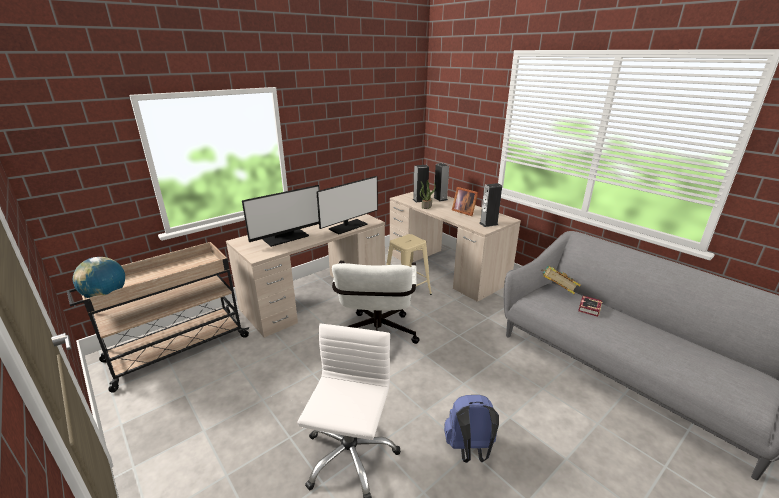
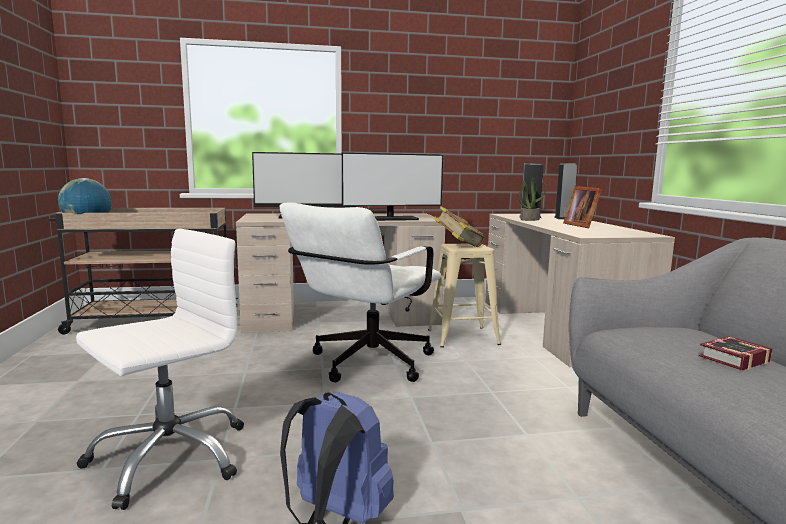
camera: 30 degrees right, 15 degrees down
speaker [479,183,502,227] -> none
book [541,265,581,294] -> book moved to [433,206,485,247]

